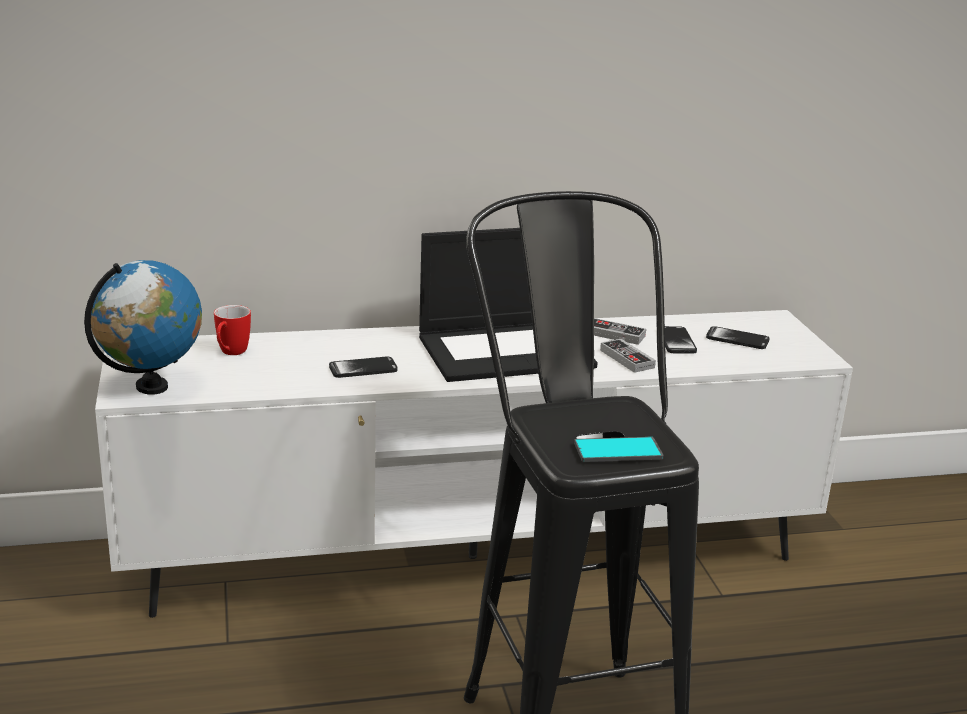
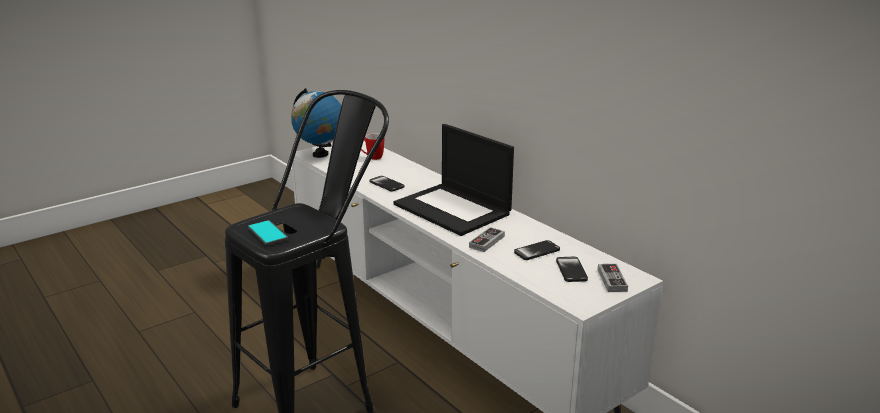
camera: 65 degrees right, 0 degrees up
game controller [594,318,646,345] -> game controller moved to [598,264,628,292]

